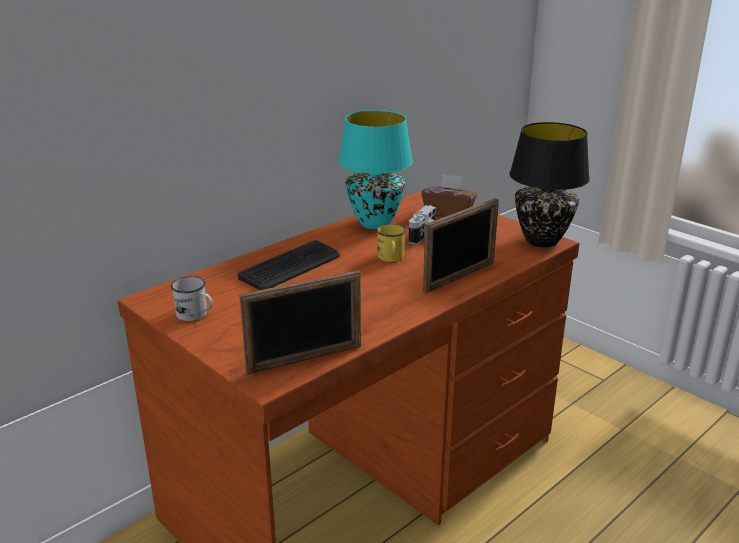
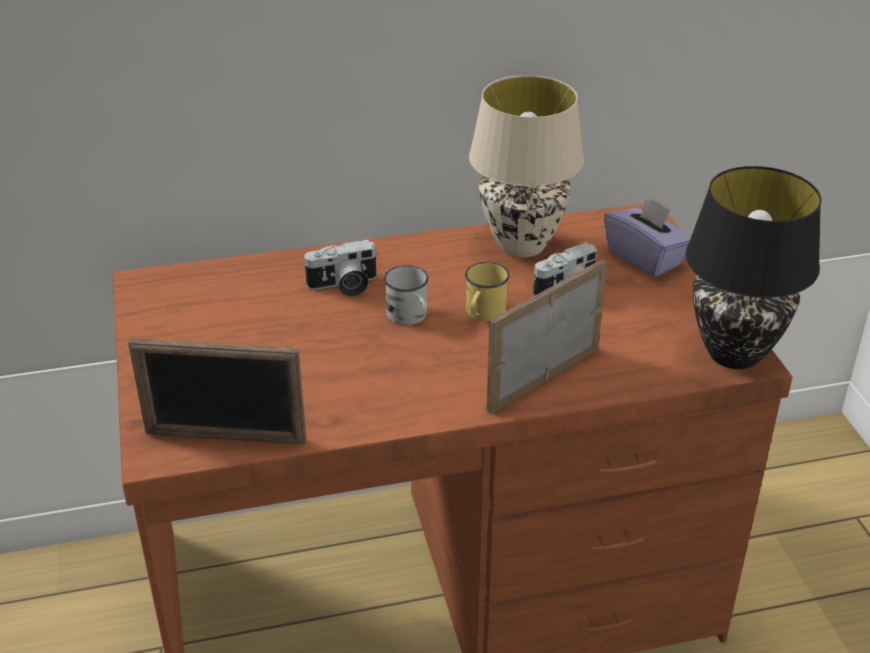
camera: 30 degrees right, 10 degrees up
white mug [171,276,213,321] -> white mug moved to [384,265,429,325]
keyboard [238,240,340,290] -> camera [302,240,378,297]
turquoise table lamp [338,110,413,229] -> beige table lamp [469,75,584,257]
brown tissue box [421,174,477,217] -> purple tissue box [604,195,691,278]
picture frame [423,198,499,293] -> picture frame turned 150 degrees clockwise [486,259,607,414]

